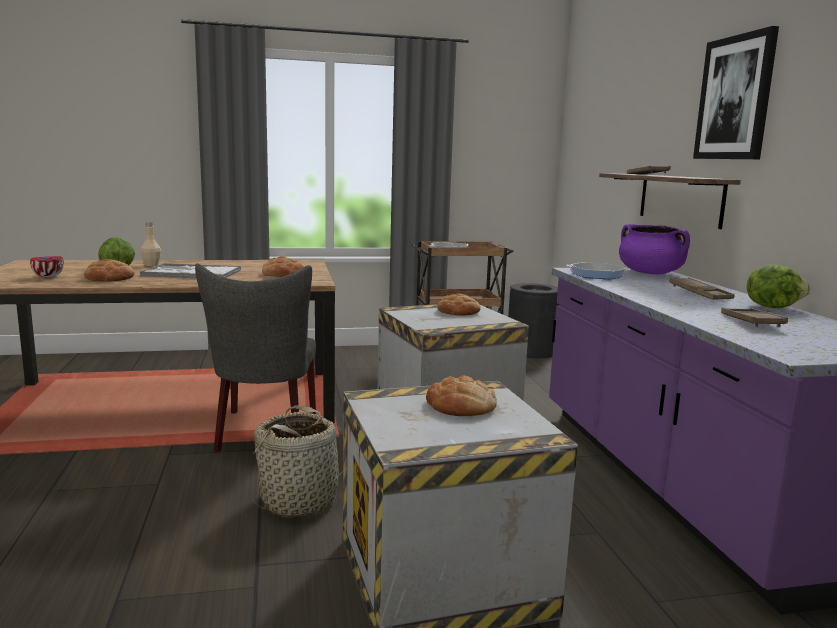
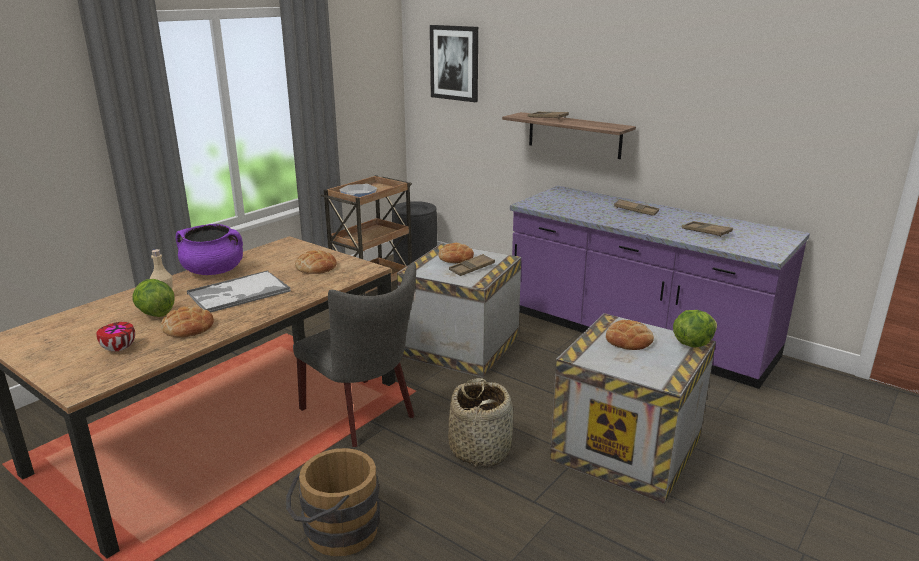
camera: 40 degrees left, 10 degrees up
frying pan [566,262,630,279] -> none
purple cooking pot [619,224,690,274] -> purple cooking pot moved to [176,224,243,275]
picture [693,26,779,159] -> picture moved to [430,25,478,102]
lettuce [747,264,810,308] -> lettuce moved to [673,310,717,348]
none -> brown bucket [286,448,380,557]
none -> brown tray [449,254,495,276]

